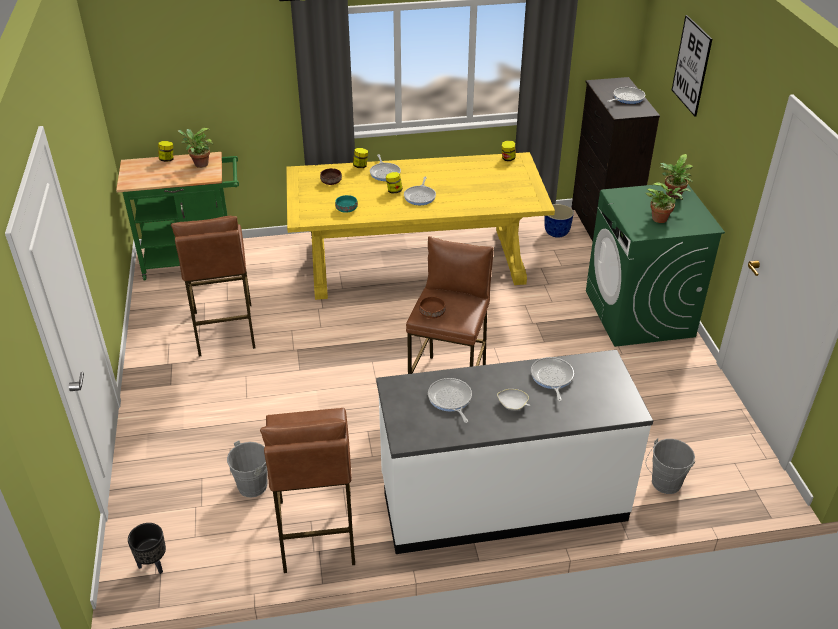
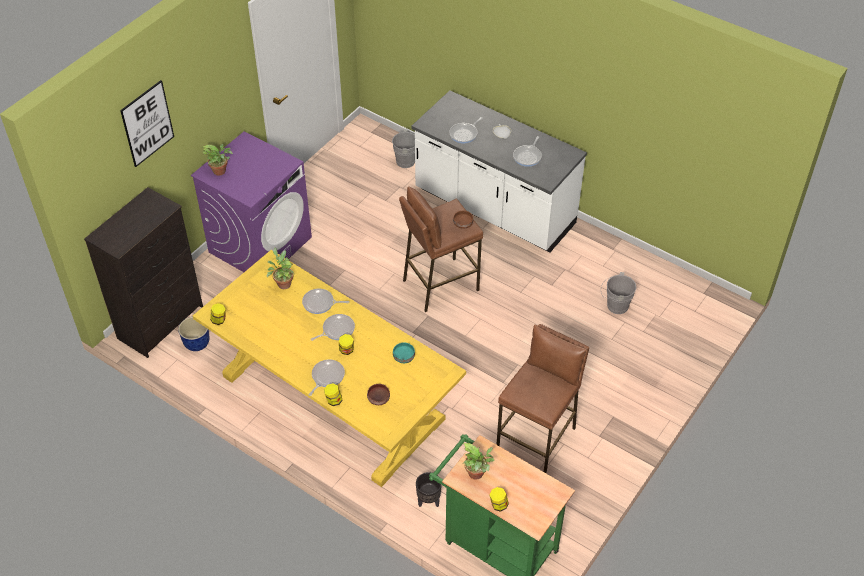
camera: 135 degrees left, 10 degrees up
black planter [128,523,166,574] -> black planter moved to [416,472,442,507]
brown stool [260,408,355,573] -> none
green washing machine [586,185,725,347] -> purple washing machine [191,131,312,272]
frying pan [607,87,645,104] -> frying pan moved to [302,289,349,314]
potted plant [646,182,691,223] -> potted plant moved to [267,248,294,289]

